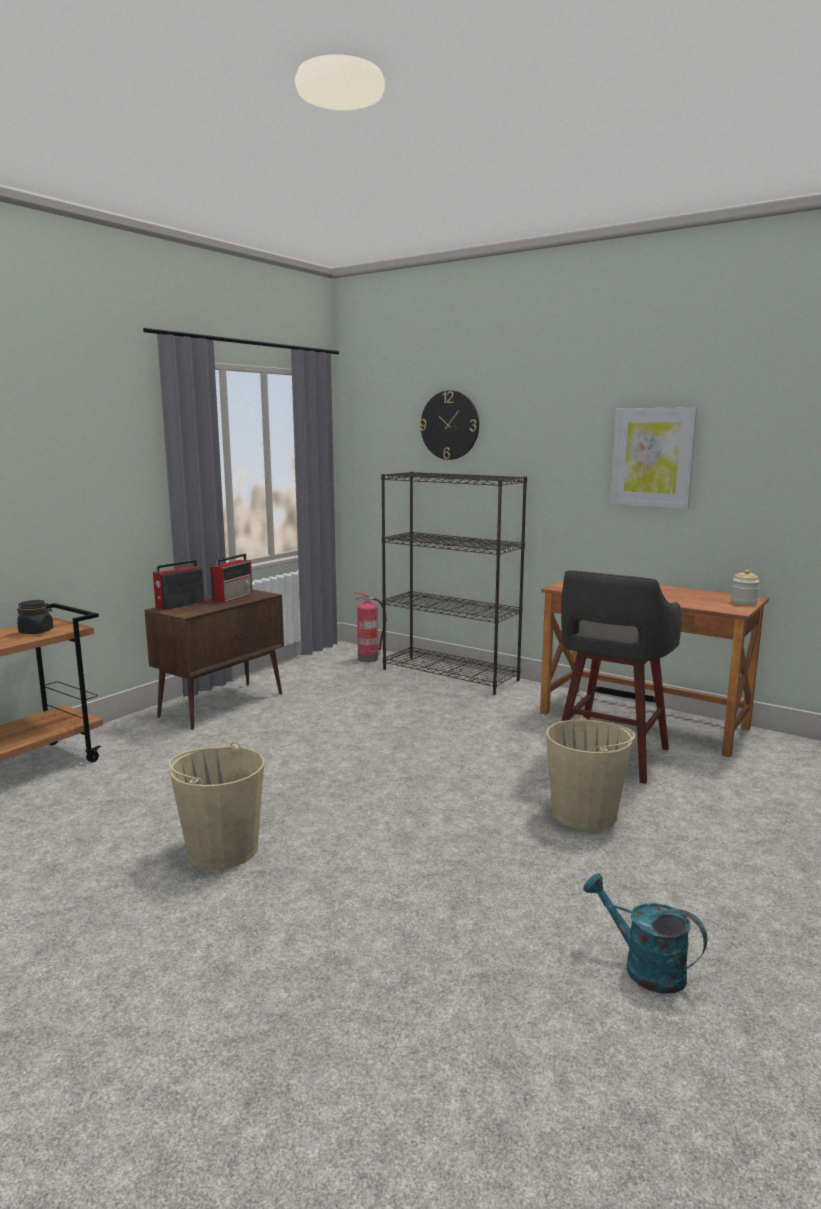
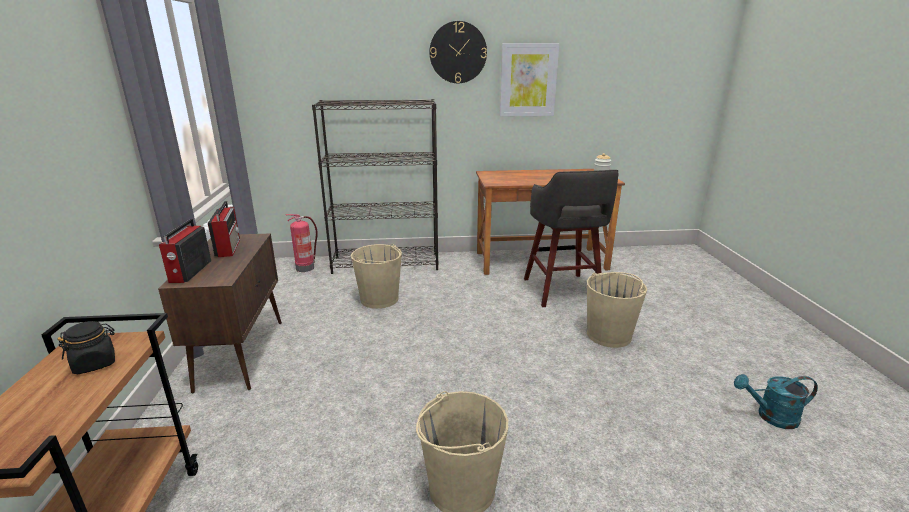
camera: 40 degrees left, 10 degrees up
wall clock [420,390,479,460] -> wall clock moved to [429,21,487,83]
none -> beige bucket [351,243,402,309]

